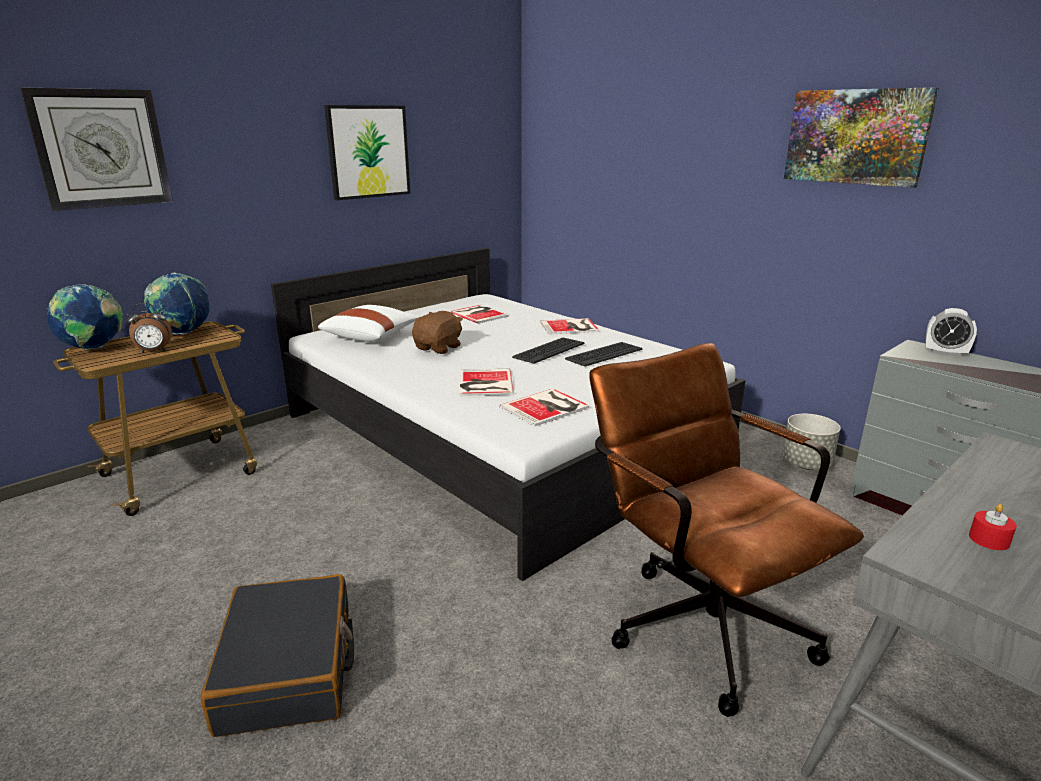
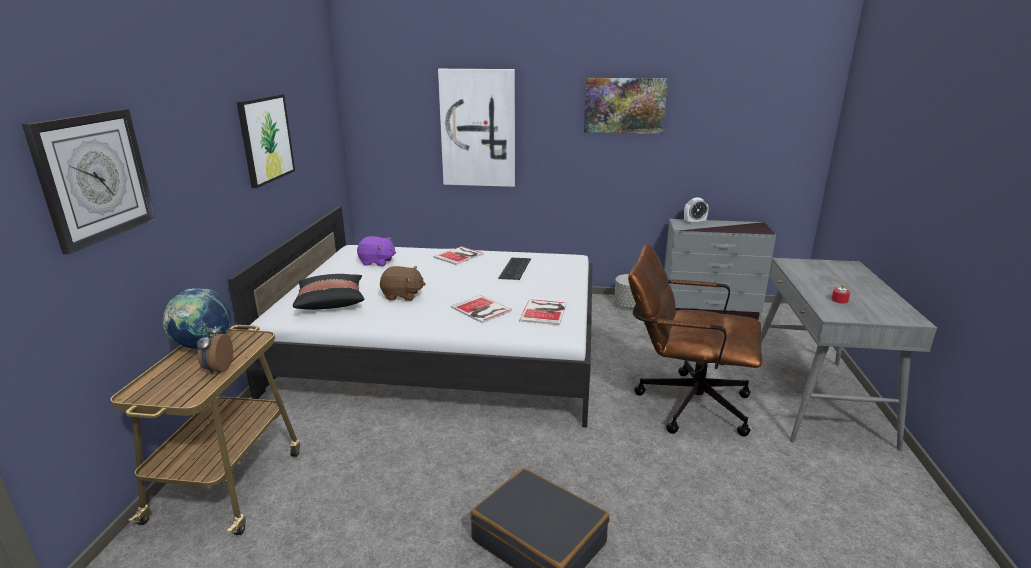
camera: 40 degrees left, 0 degrees up
globe [46,284,123,350] -> none
alarm clock [126,303,172,353] -> alarm clock turned 150 degrees clockwise [197,323,233,375]
white pillow [318,305,420,342] -> black pillow [293,274,364,310]
brown plush toy [412,311,463,354] -> brown plush toy turned 105 degrees clockwise [380,266,425,301]
book [450,305,509,323] -> purple plush toy [357,236,396,266]
keyboard [512,338,585,364] -> none
none -> picture [438,69,515,187]

